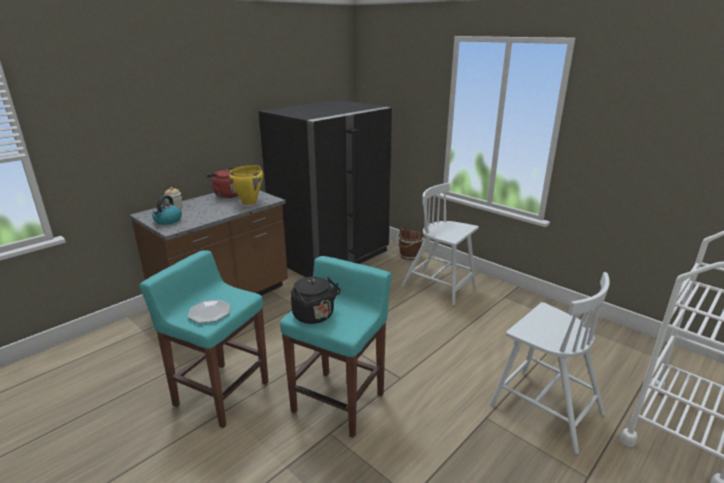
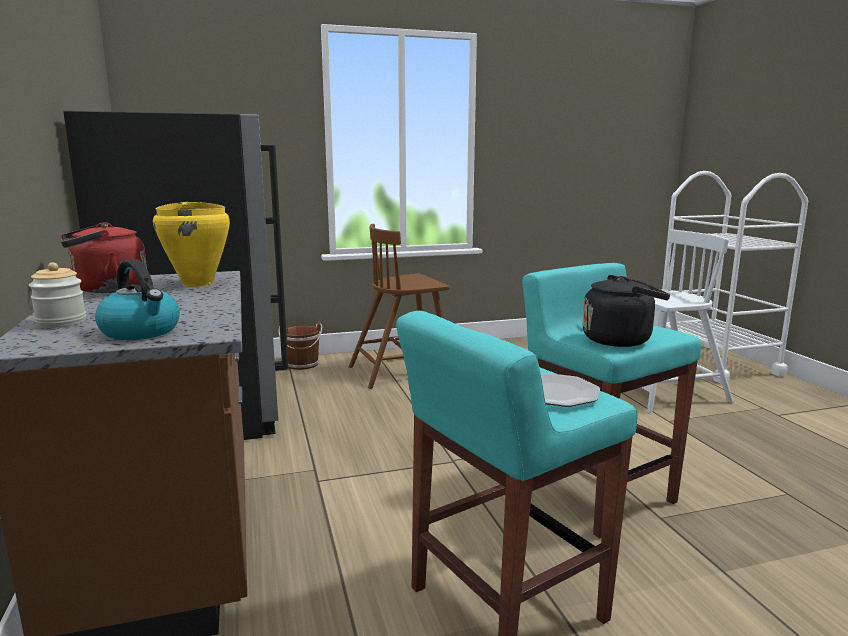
camera: 60 degrees left, 10 degrees down
white chair [401,183,479,305] -> brown chair [349,224,450,389]

